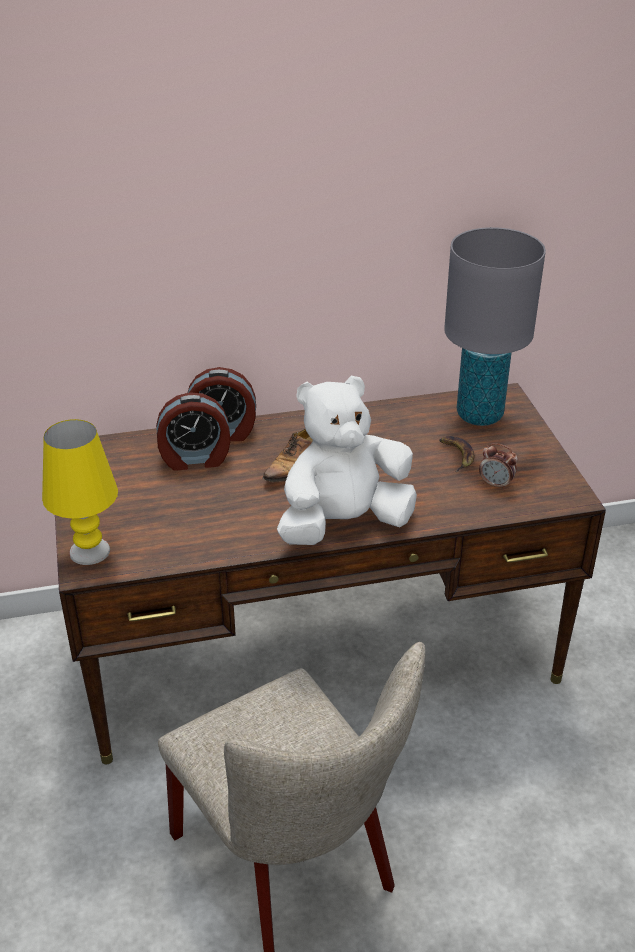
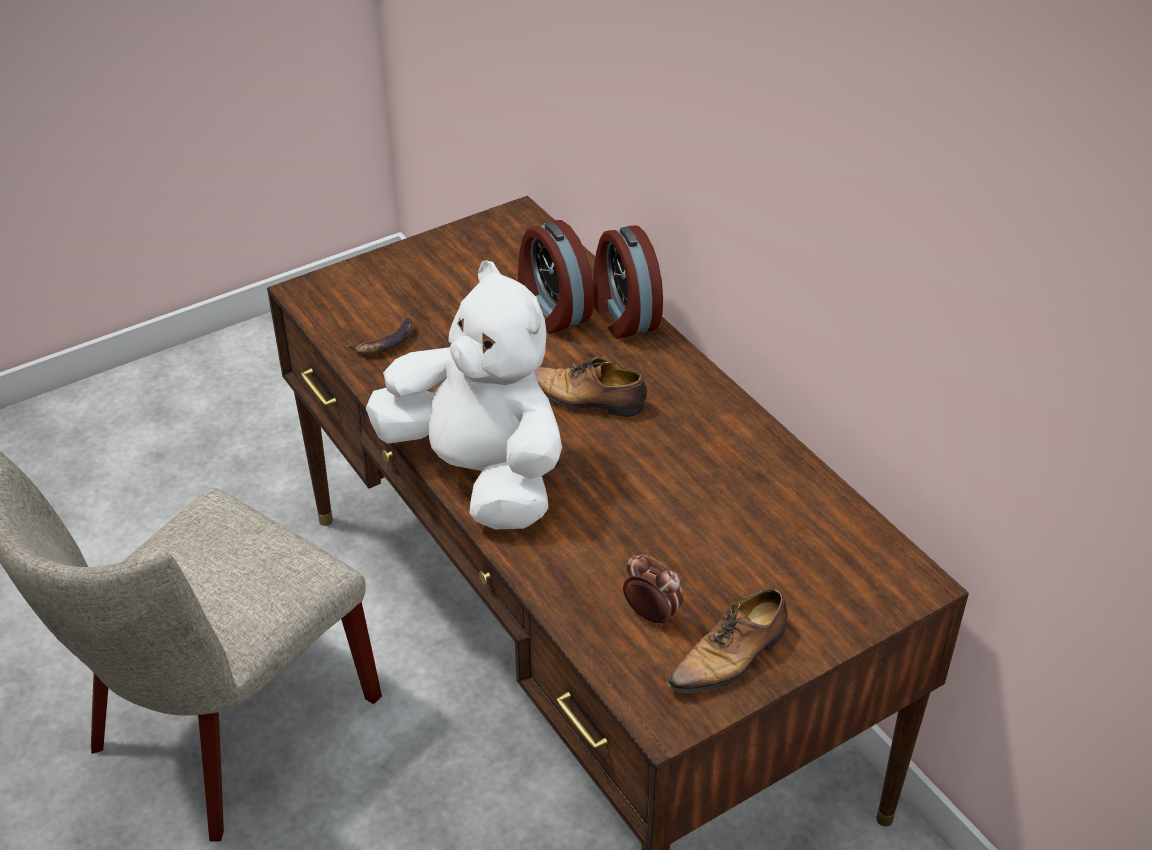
camera: 70 degrees right, 5 degrees up
yellow table lamp [42,419,118,565] -> none
banana [439,436,474,472] -> banana moved to [345,317,415,354]
grey table lamp [444,227,546,426] -> none
alarm clock [479,443,518,490] -> alarm clock turned 120 degrees clockwise [623,554,683,627]
none -> shoe [667,589,788,693]

